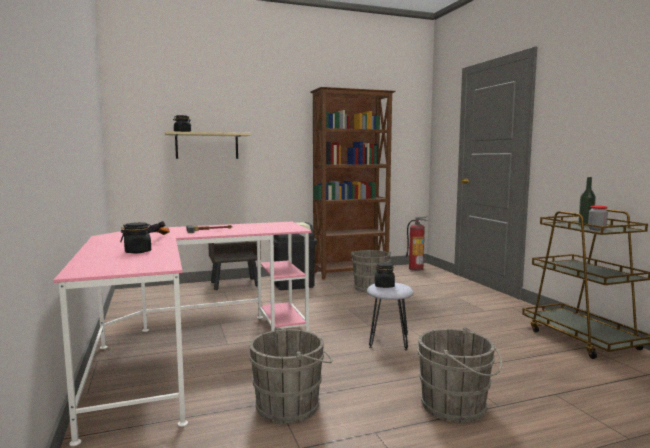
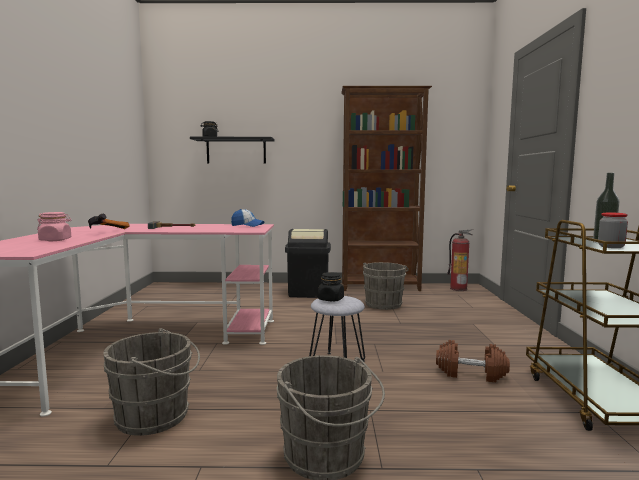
camera: 20 degrees right, 0 degrees up
black jar [120,222,154,253] -> pink jar [37,212,71,241]
beige shelf [165,131,251,159] -> black shelf [190,137,275,164]
brown nightstand [208,240,261,290] -> none
none -> cap [231,209,264,227]
none -> brown dumbbell [436,340,510,382]

